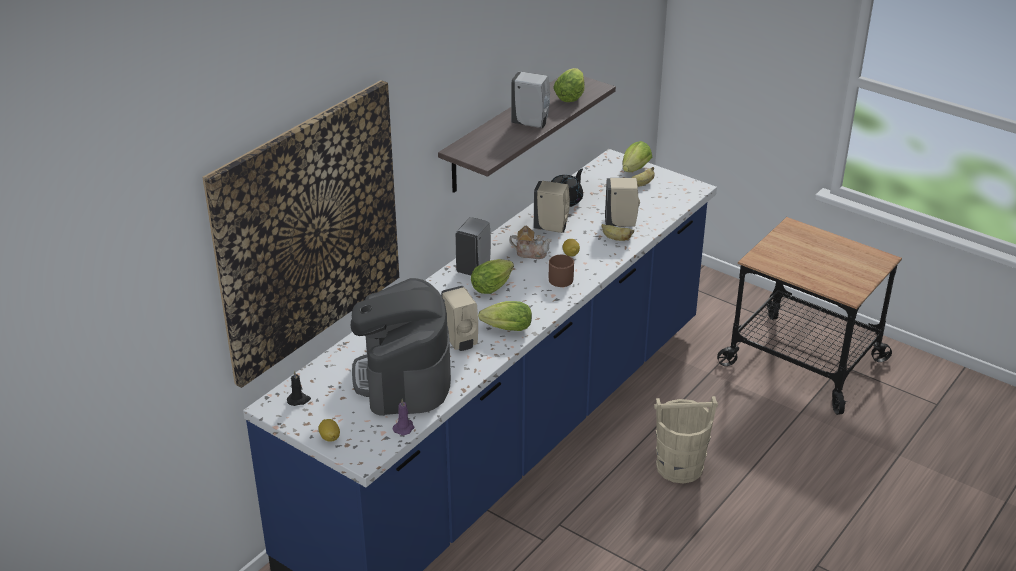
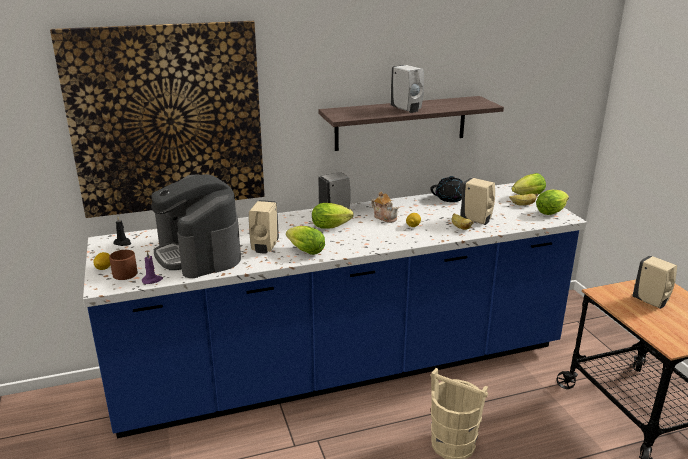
camera: 35 degrees right, 10 degrees down
coffee machine [350,278,451,416] -> coffee machine turned 60 degrees counterclockwise [151,174,241,278]
beige soap dispenser [534,181,570,233] -> beige soap dispenser moved to [632,256,677,309]
brown mug [549,255,574,287] -> brown mug moved to [109,250,137,280]
lettuce [553,68,585,102] -> lettuce moved to [536,190,569,215]

